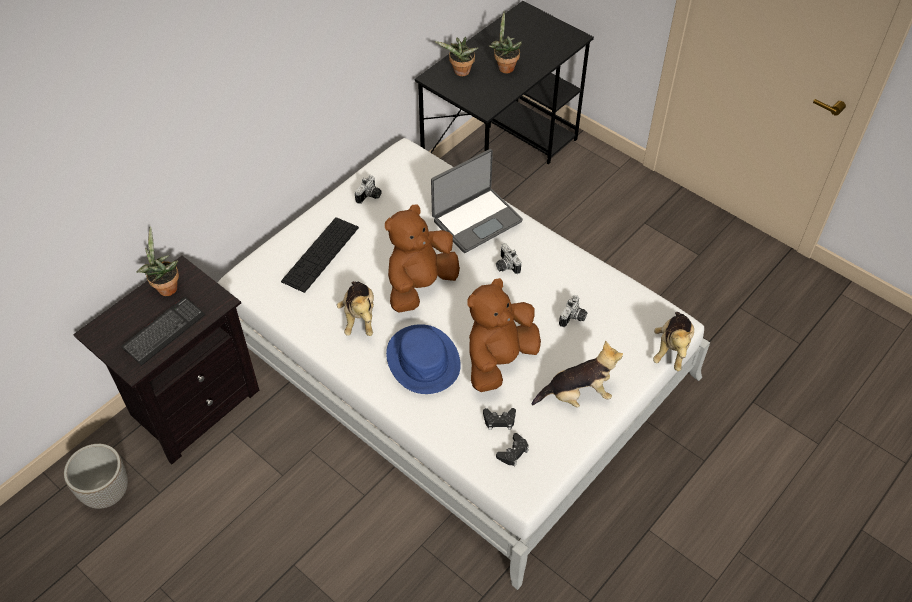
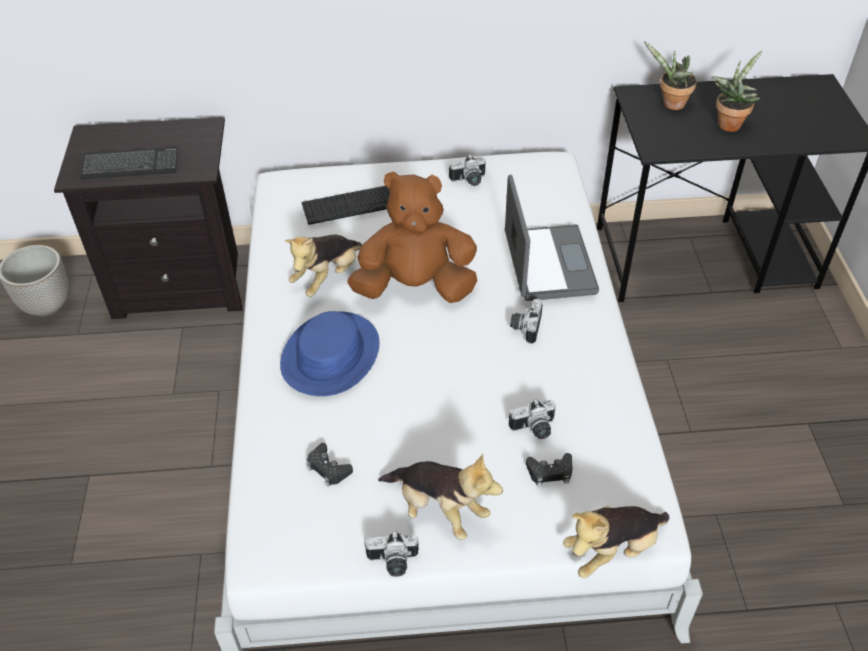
camera: 45 degrees right, 5 degrees down
potted plant [136,226,179,296] -> none
laptop [431,149,523,253] -> laptop turned 105 degrees counterclockwise [505,175,599,301]
brown plush toy [467,278,541,392] -> none
black game controller [496,433,529,466] -> black game controller moved to [526,453,573,486]
none -> camera [365,531,419,577]

